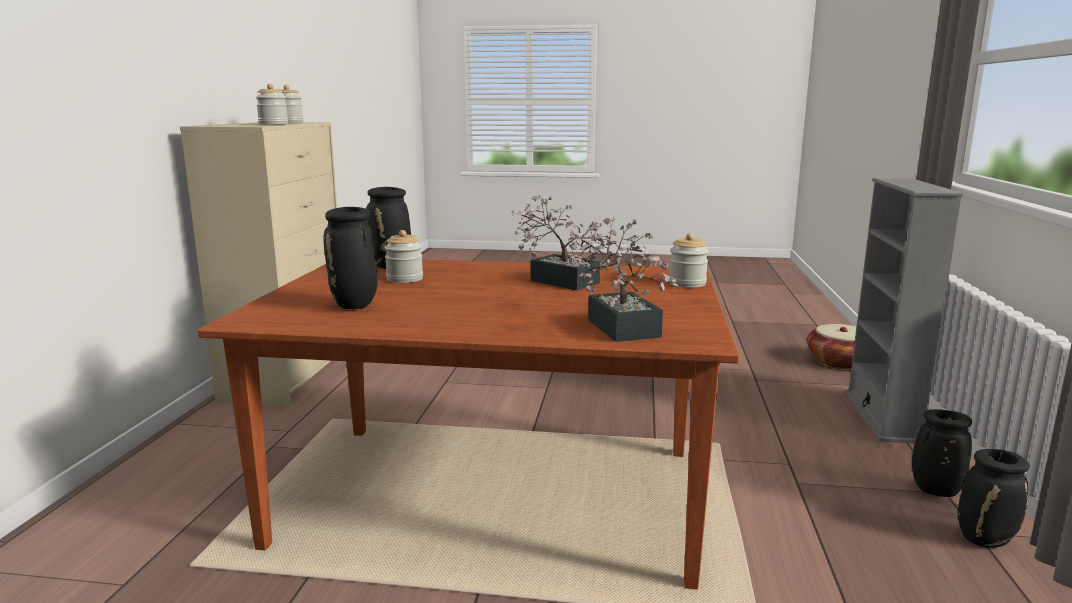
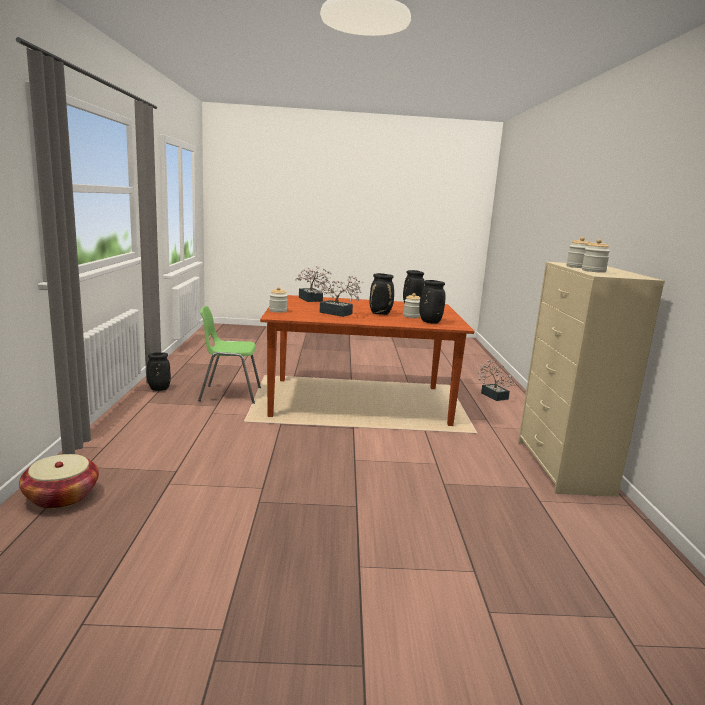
camera: 170 degrees right, 0 degrees up
grey bookcase [846,178,963,444] -> none
black vase [912,409,972,497] -> black vase moved to [370,273,394,315]
none -> green chair [198,306,261,404]
none -> potted plant [477,360,516,401]

